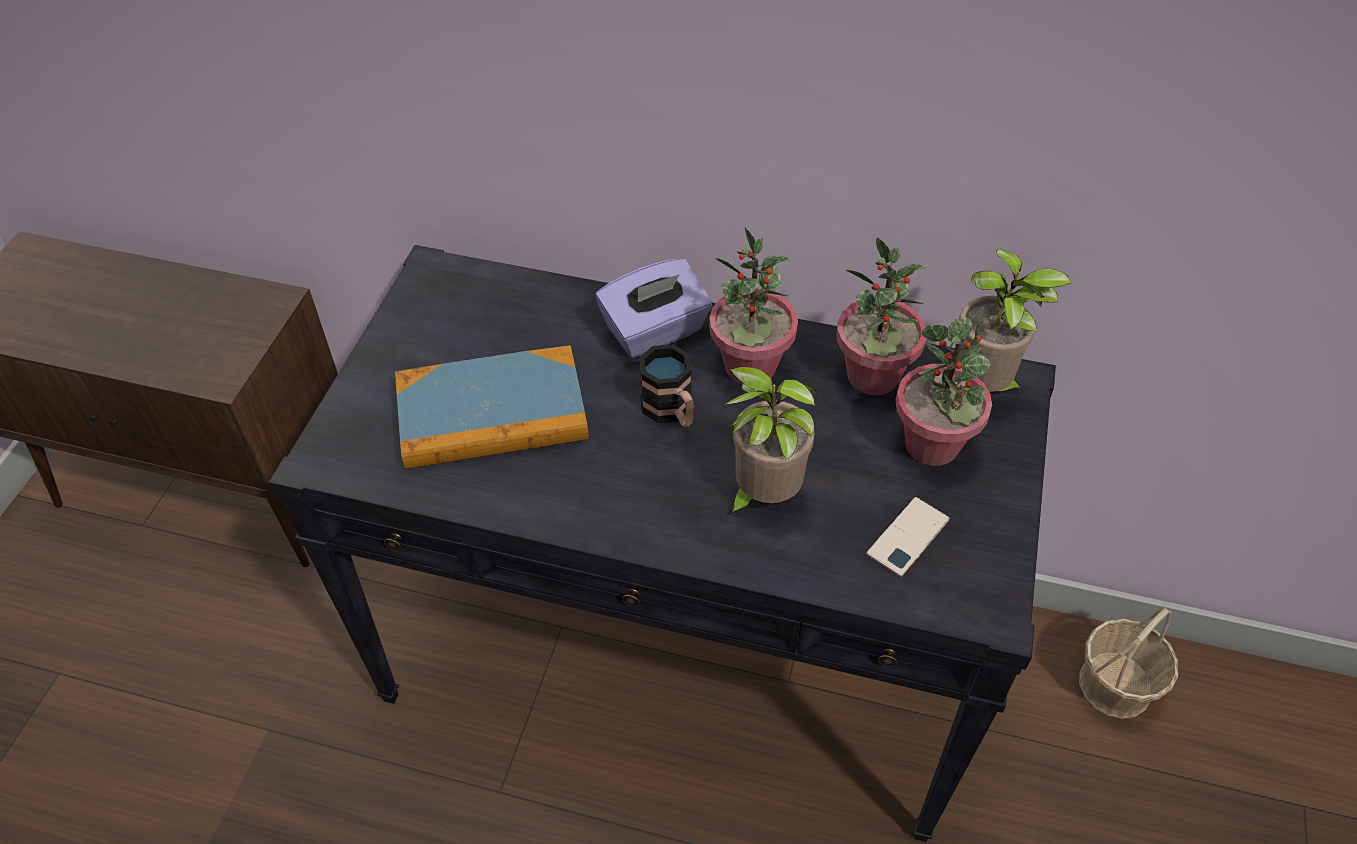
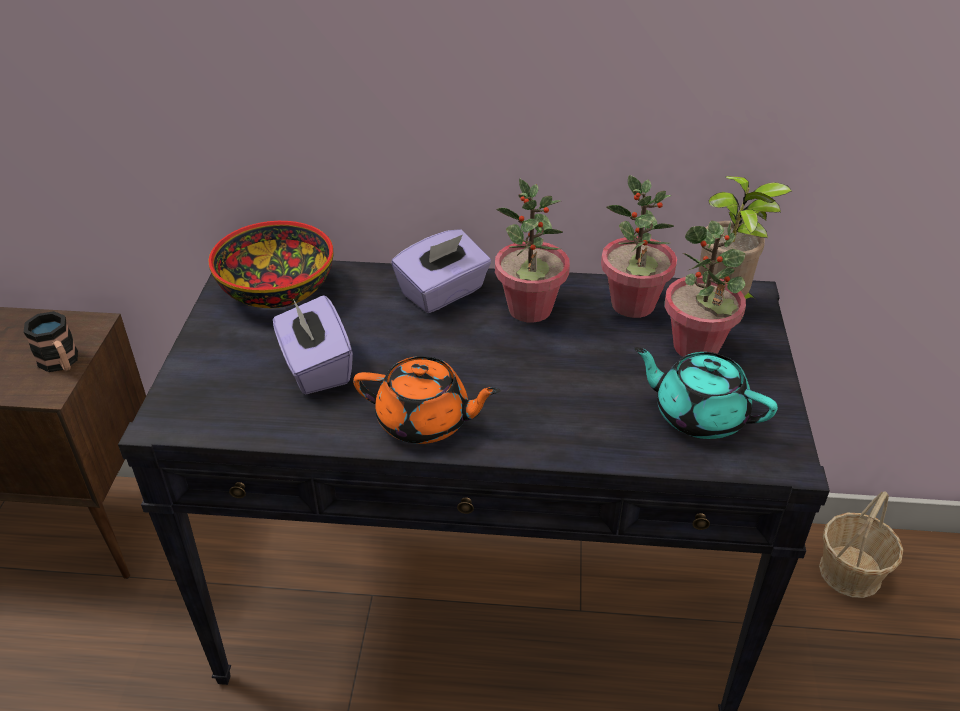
camera: 10 degrees left, 10 degrees down
book [395,345,589,469] -> purple tissue box [273,295,353,394]
mug [639,344,694,428] -> mug moved to [24,311,78,372]
potted plant [726,367,817,516] -> none
phone [866,497,950,577] -> turquoise teapot [634,347,778,439]
none -> bowl [208,221,333,308]
none -> orange teapot [353,356,501,444]

